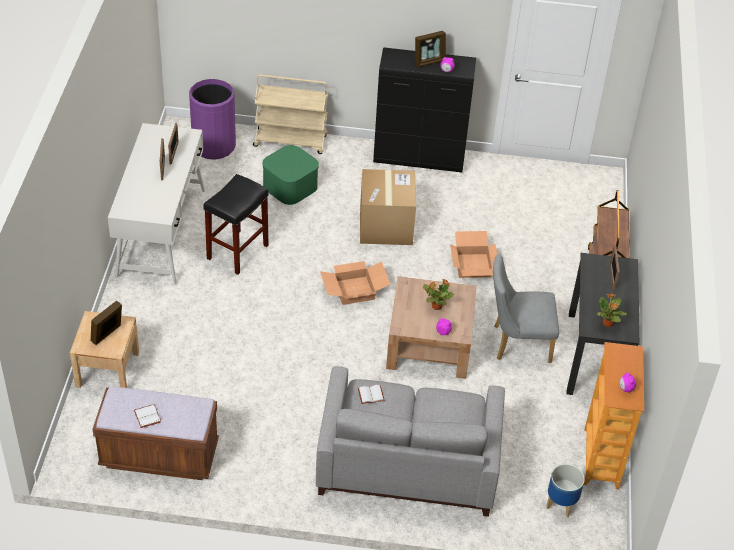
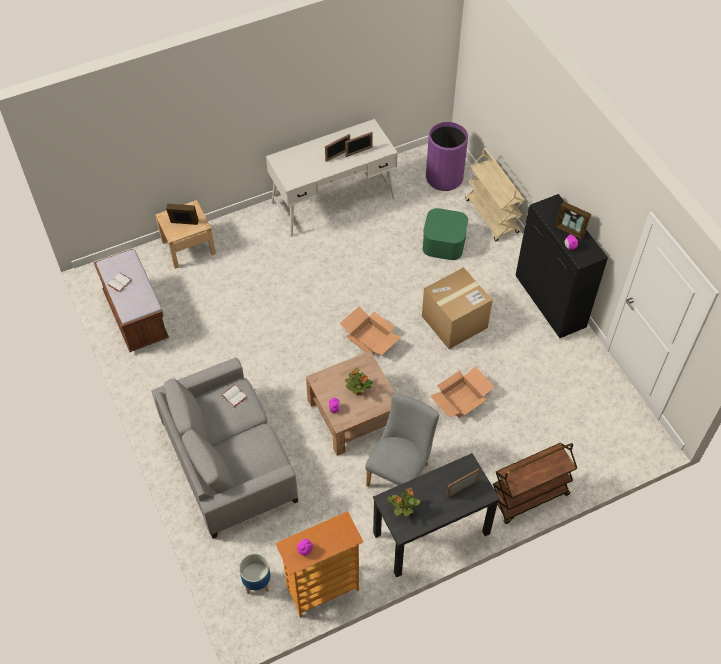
camera: 60 degrees right, 10 degrees up
black stool [204,174,269,275] -> none
grey chair [493,253,559,363] -> grey chair turned 60 degrees clockwise [365,394,439,487]

